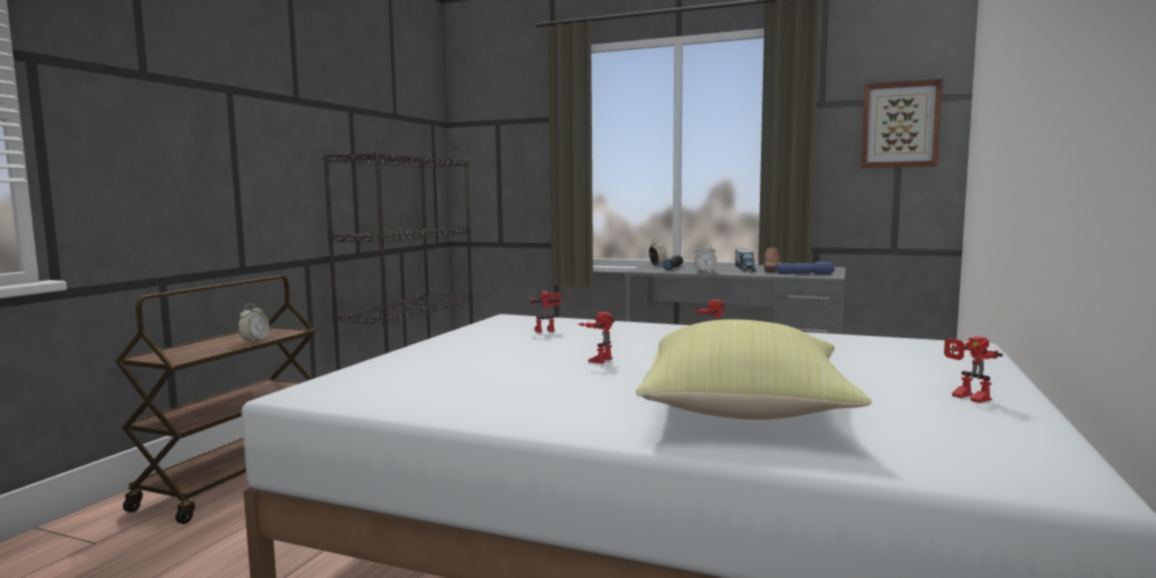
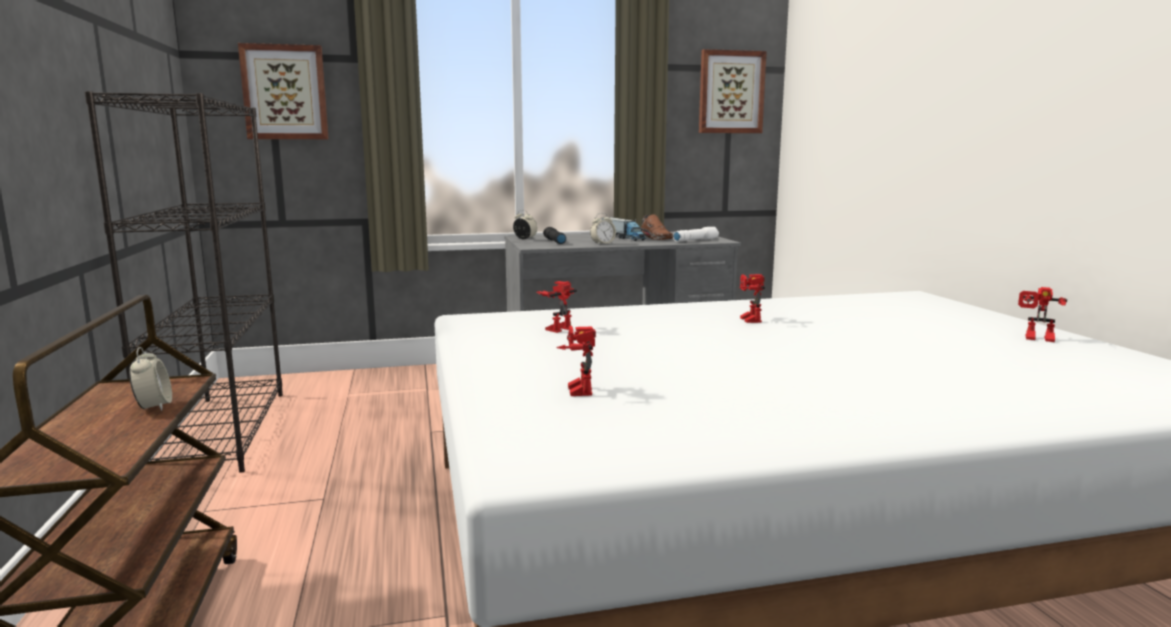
camera: 35 degrees left, 5 degrees up
toy robot [578,312,615,364] -> toy robot moved to [556,326,596,396]
yellow pillow [636,319,872,420] -> none
blue flashlight [776,262,834,274] -> white flashlight [674,227,719,242]
none -> picture [238,43,329,139]

